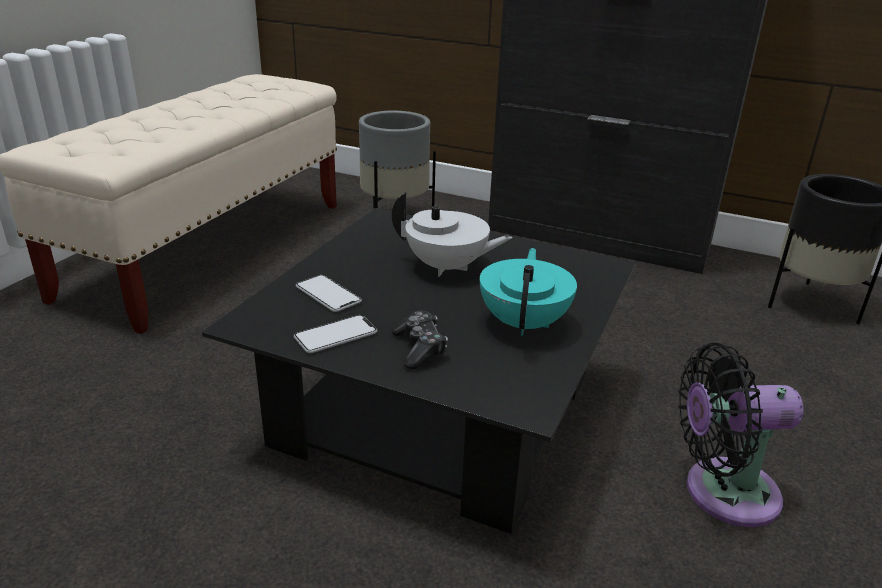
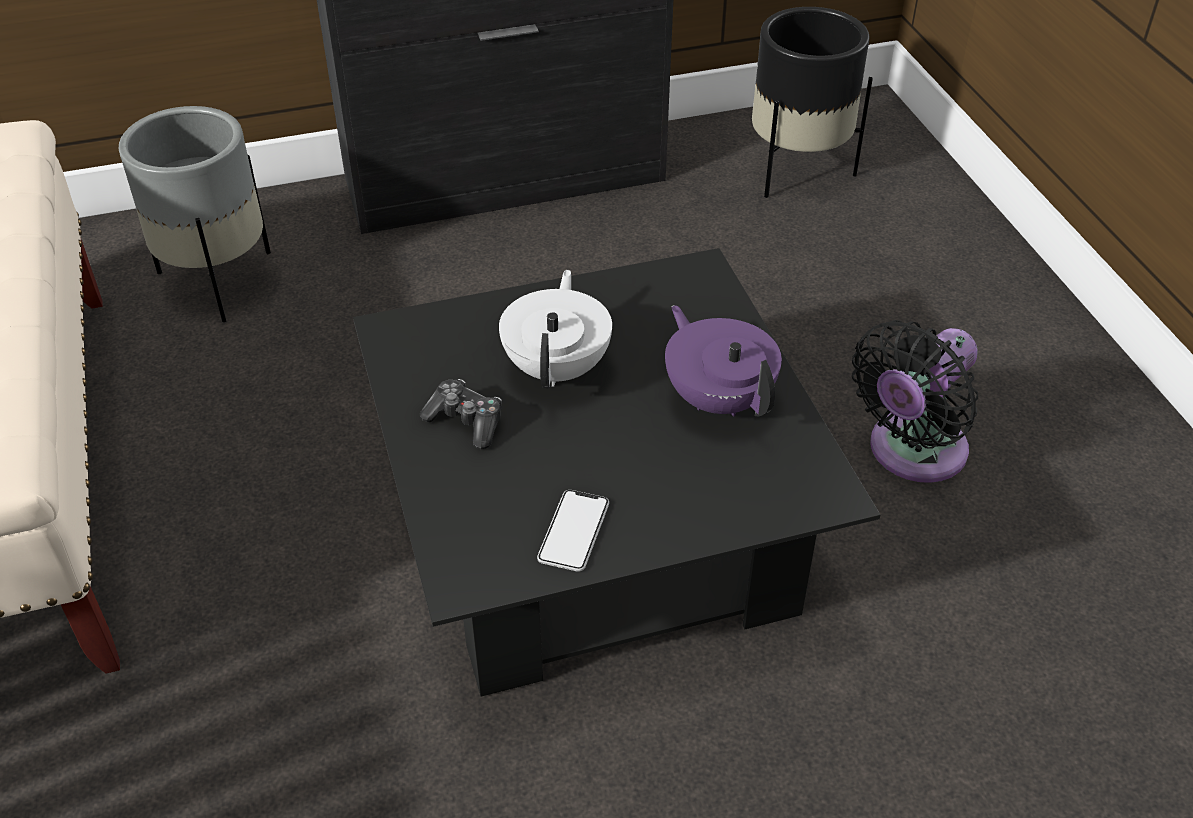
camera: 40 degrees left, 15 degrees up
phone [296,275,362,312] -> none
white teapot [392,192,513,277] -> white teapot turned 60 degrees counterclockwise [499,270,612,389]
game controller [392,311,448,369] -> game controller moved to [420,379,502,449]
turquoise teapot [480,248,577,336] -> purple teapot [665,305,782,417]

